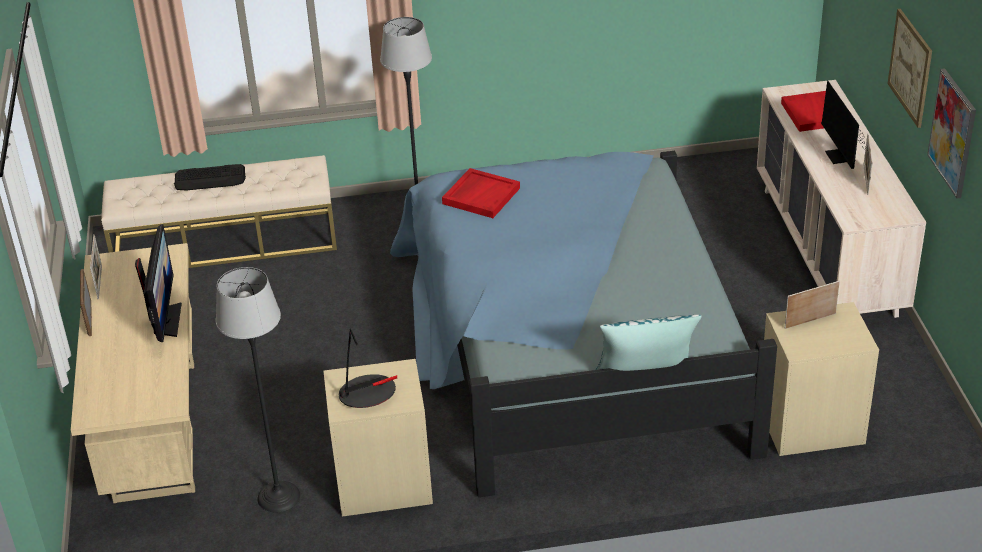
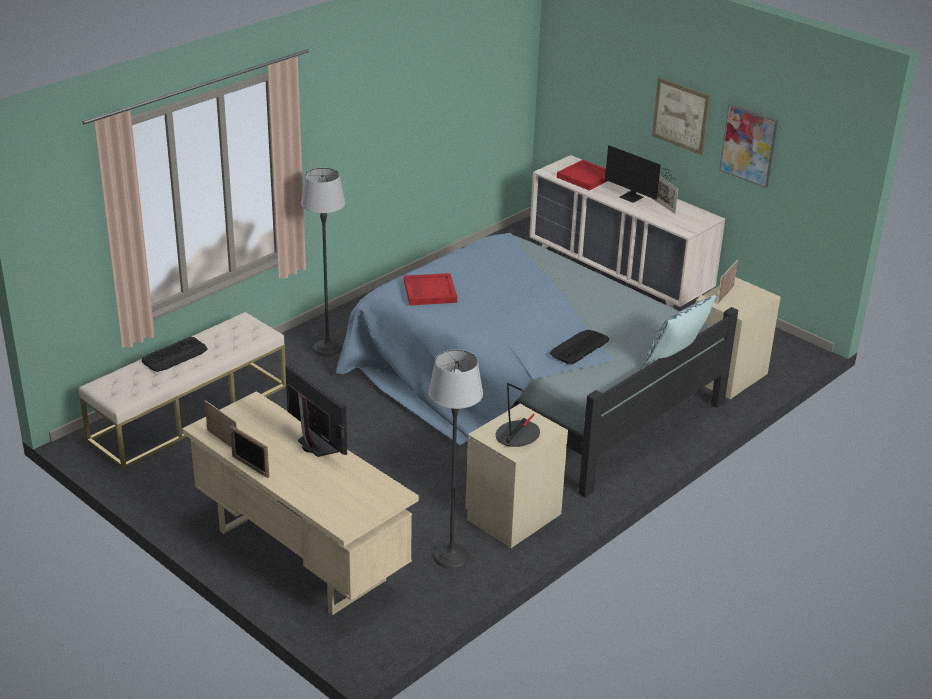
camera: 40 degrees left, 5 degrees down
none -> keyboard [549,330,609,365]

